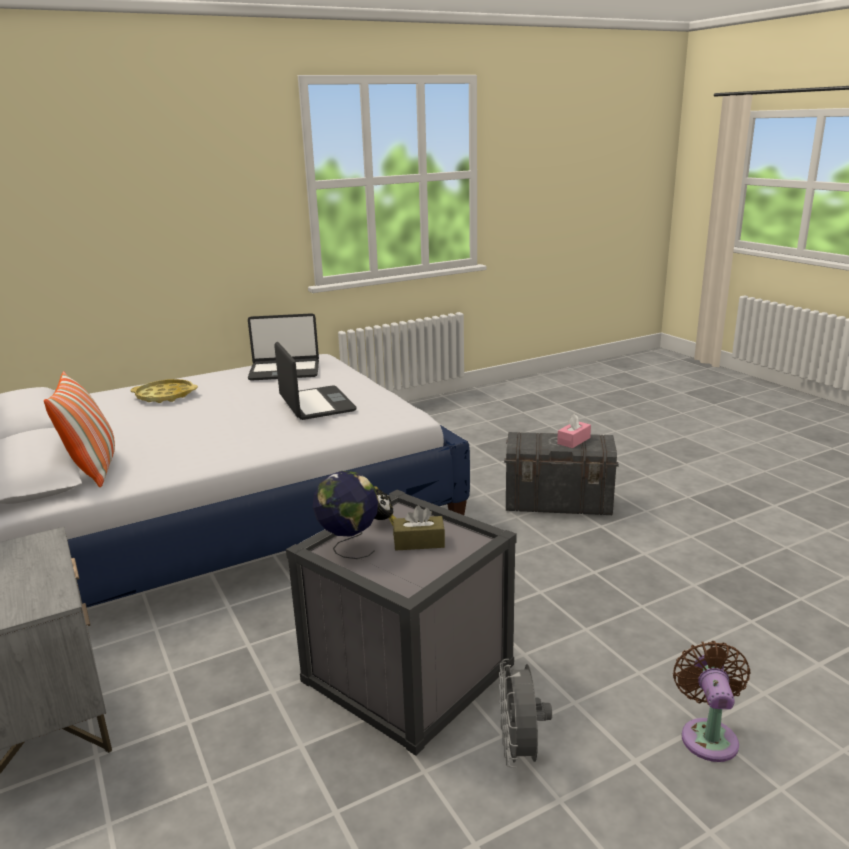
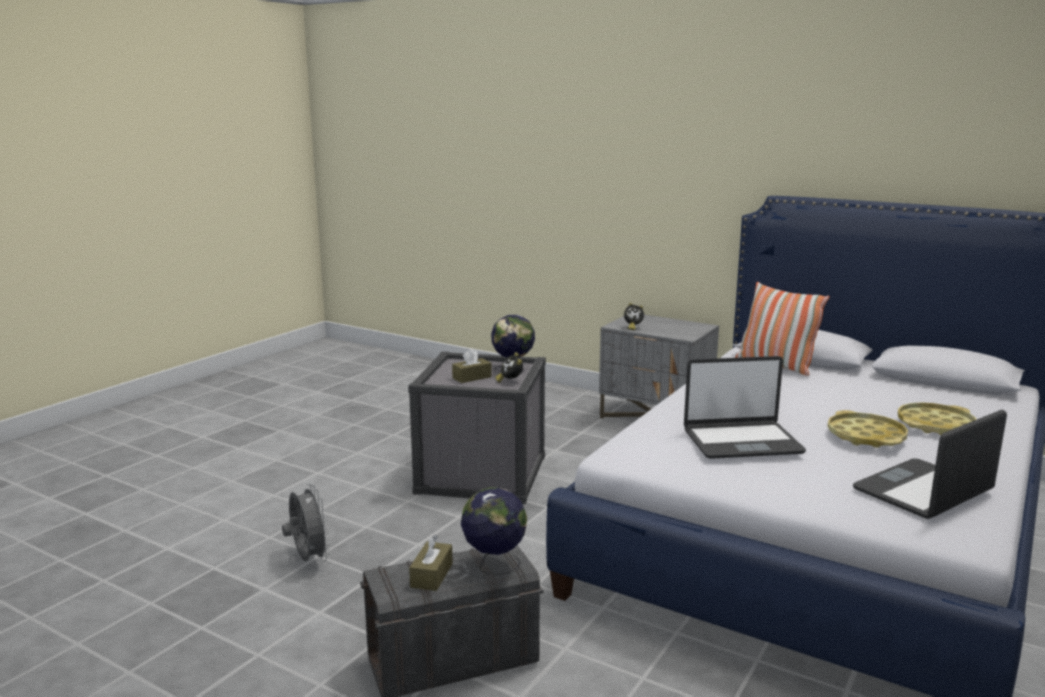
camera: 150 degrees right, 5 degrees down
laptop [274,342,357,420] -> laptop turned 45 degrees counterclockwise [684,356,806,459]
grey fan [499,659,552,768] -> grey fan moved to [282,484,331,563]
pink tissue box [557,414,591,448] -> brown tissue box [409,535,453,591]
brown fan [673,641,750,762] -> none
none -> globe [461,487,527,575]
none -> alarm clock [624,303,644,330]
none -> yellow tray [828,410,908,448]

